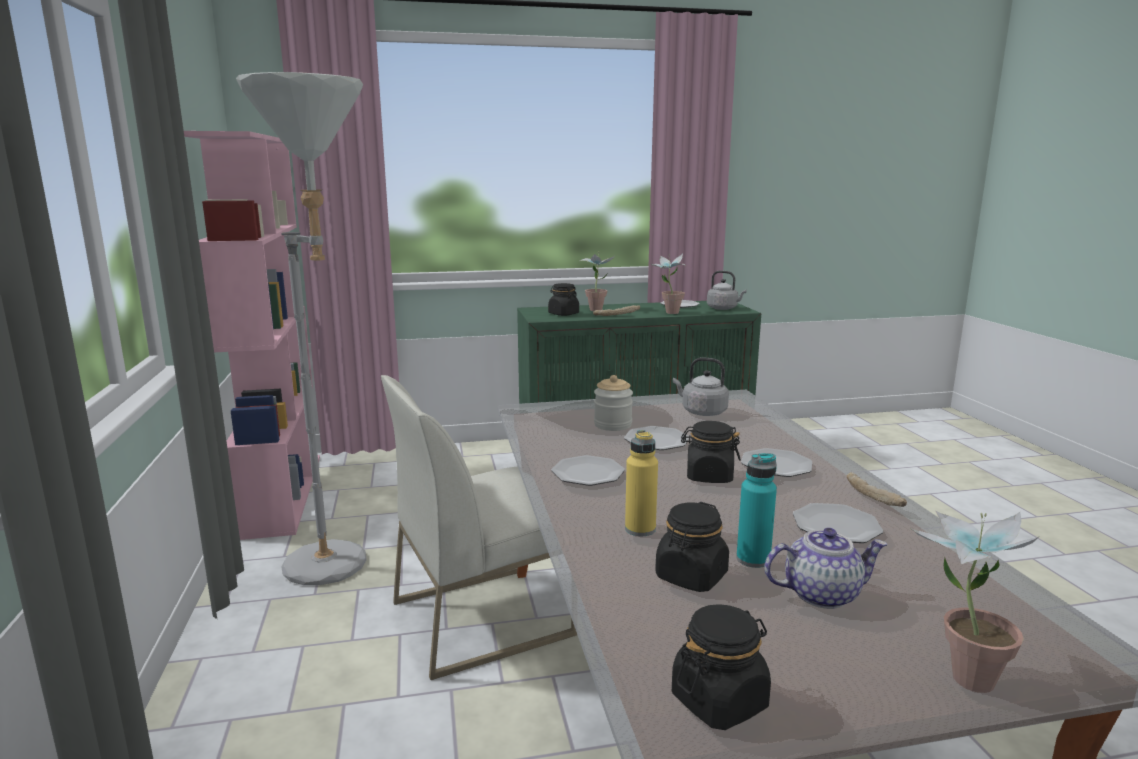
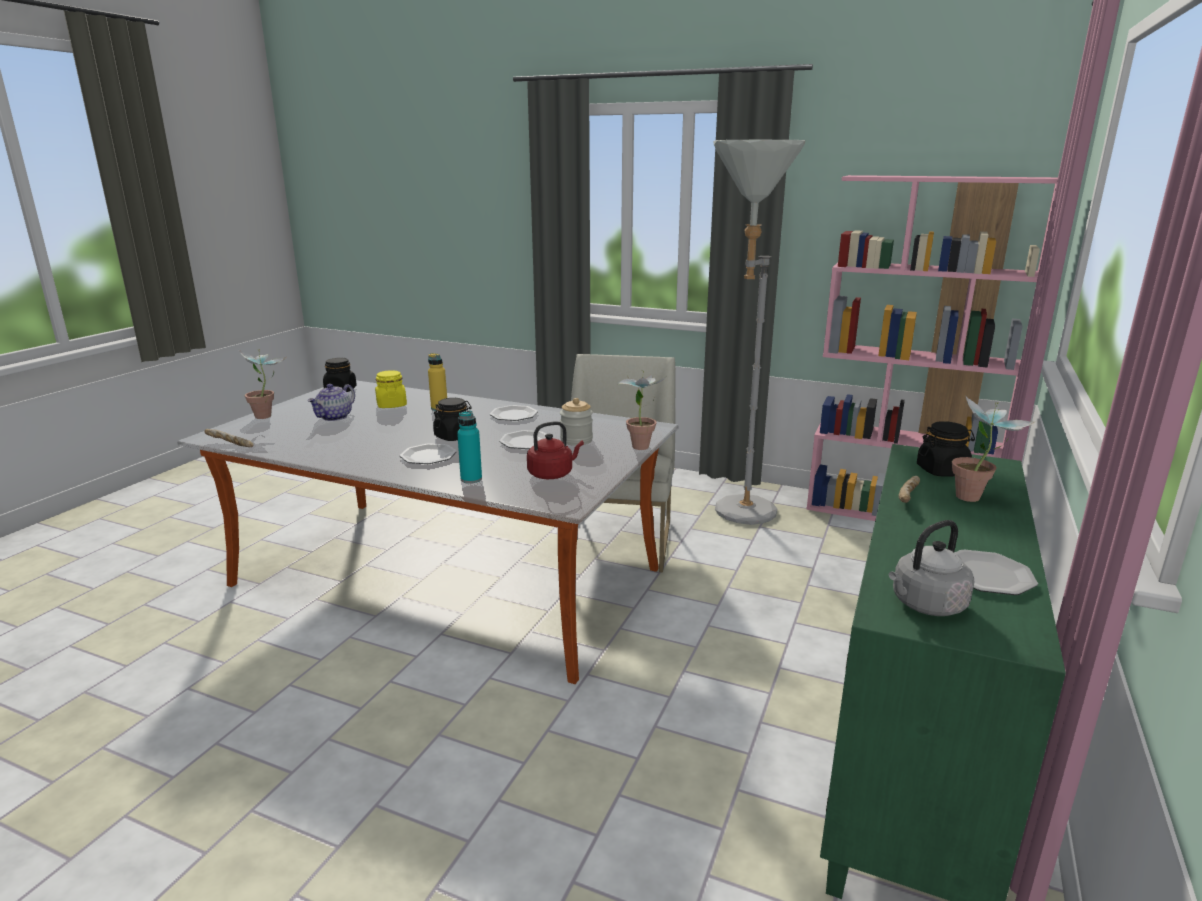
camera: 125 degrees right, 5 degrees up
potted plant [651,254,686,314] -> potted plant moved to [617,370,665,450]
black jar [655,502,729,592] -> yellow jar [375,370,407,408]
grey kettle [673,358,729,416] -> red kettle [527,421,584,479]
turquoise bottle [736,453,777,568] -> turquoise bottle moved to [457,410,482,484]
plate [793,503,883,543] -> none
bread [847,472,907,507] -> bread moved to [204,429,254,447]

